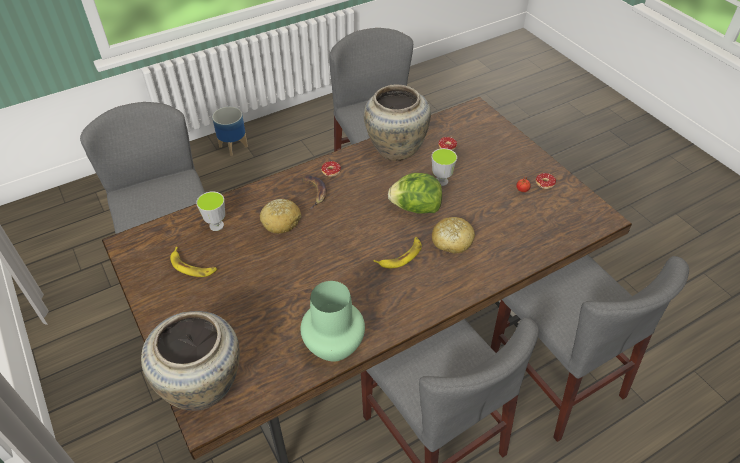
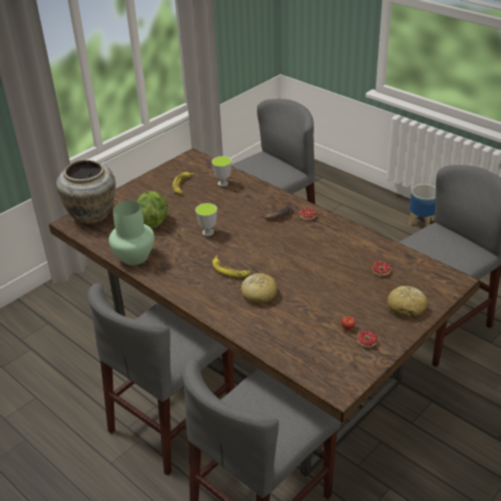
camera: 75 degrees right, 10 degrees down
bread [260,199,301,234] -> bread moved to [387,286,427,318]
beige vase [364,85,431,161] -> none
lettuce [388,173,442,214] -> lettuce moved to [136,191,168,229]
cup [432,148,457,186] -> cup moved to [195,203,217,236]

